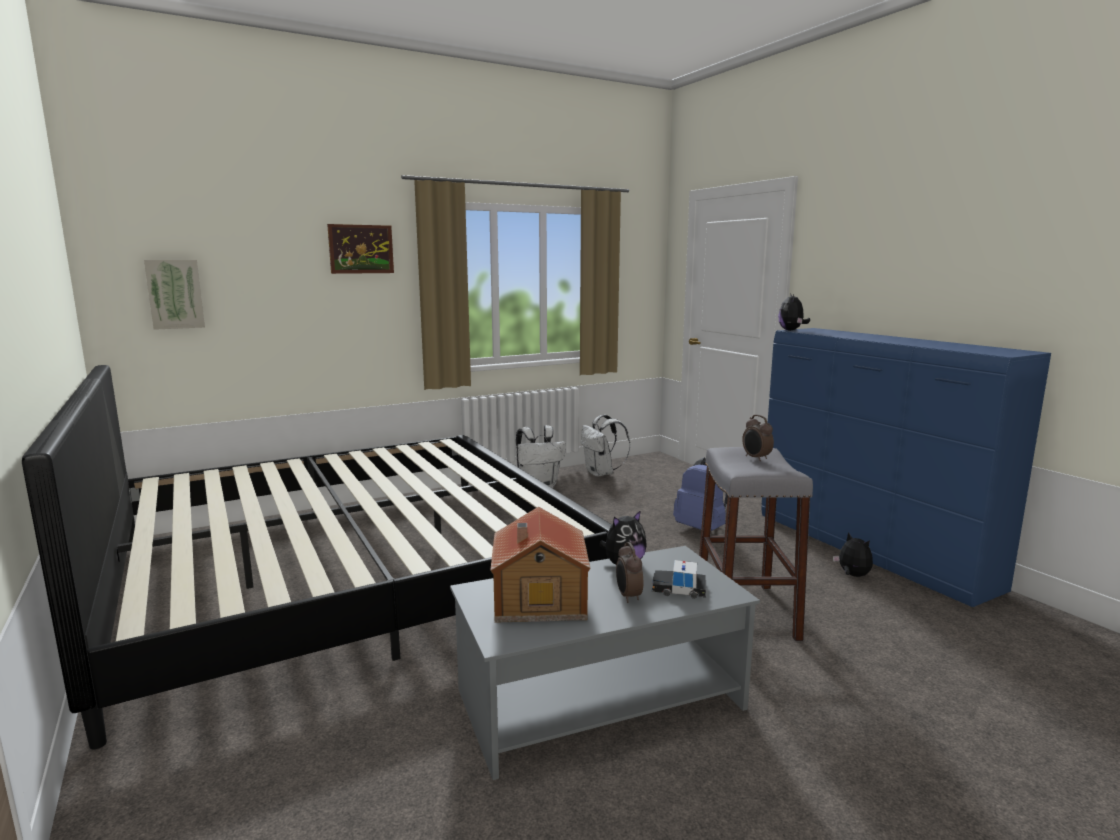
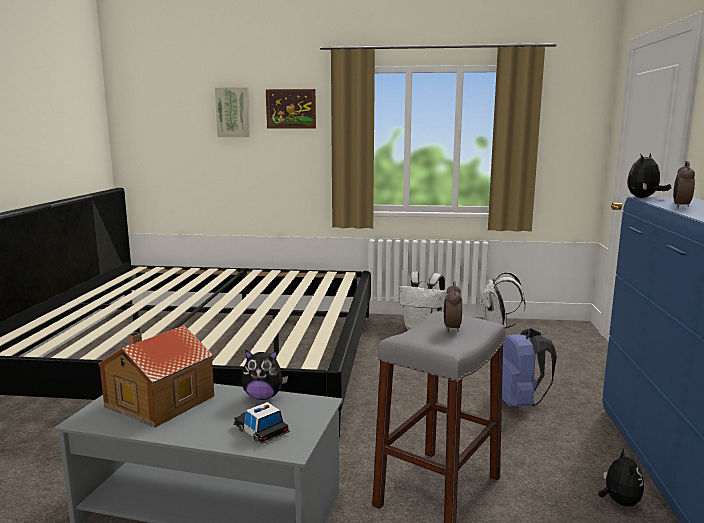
camera: 35 degrees right, 0 degrees up
picture [144,260,205,330] -> picture moved to [215,87,250,137]
alarm clock [616,542,643,603] -> alarm clock moved to [673,161,695,207]

